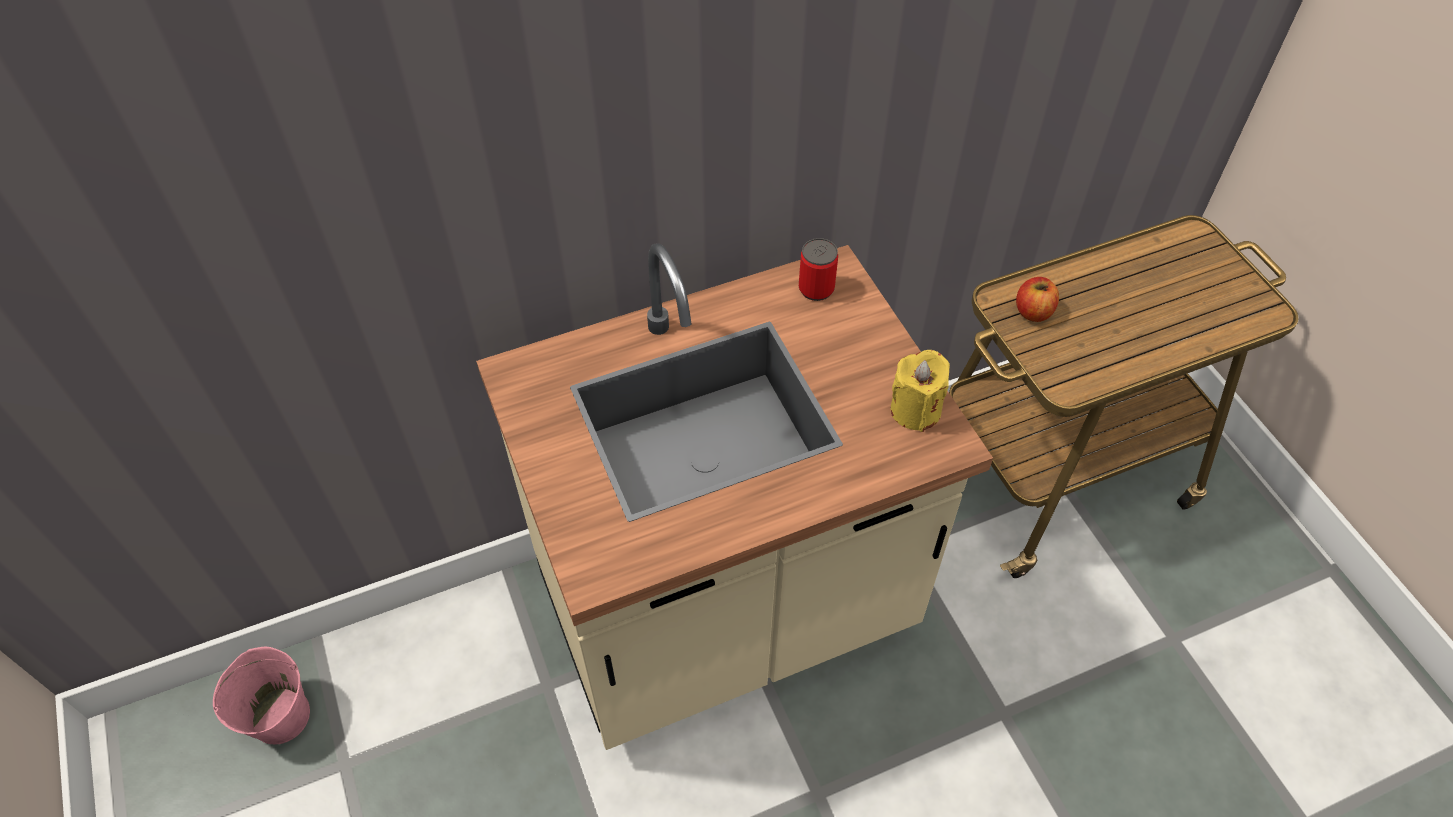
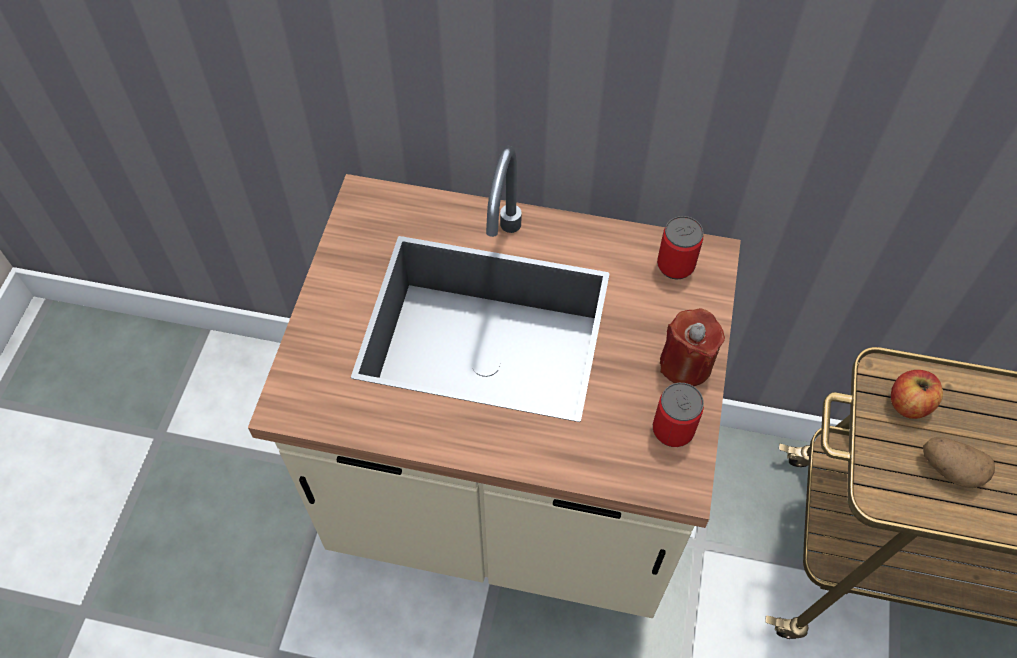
camera: 35 degrees right, 5 degrees up
pink bucket [213,646,310,745] -> none
yellow candle [891,350,950,432] -> can [653,383,704,447]
none -> red candle [660,308,725,386]
none -> potato [923,437,995,488]

